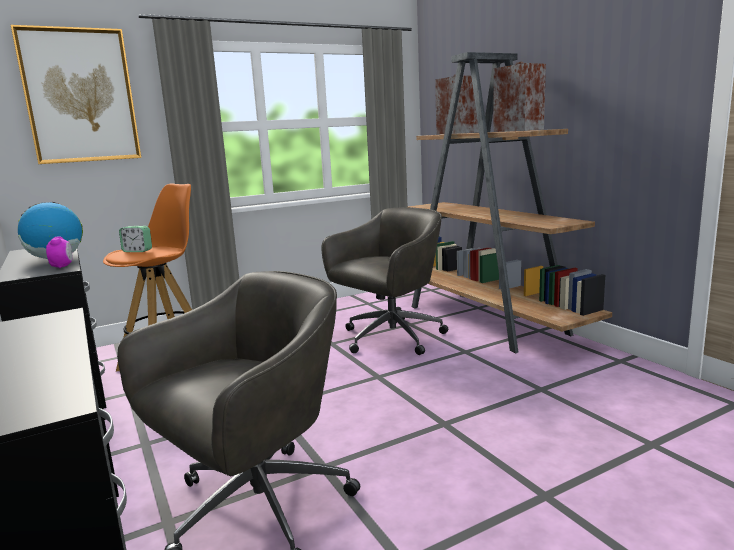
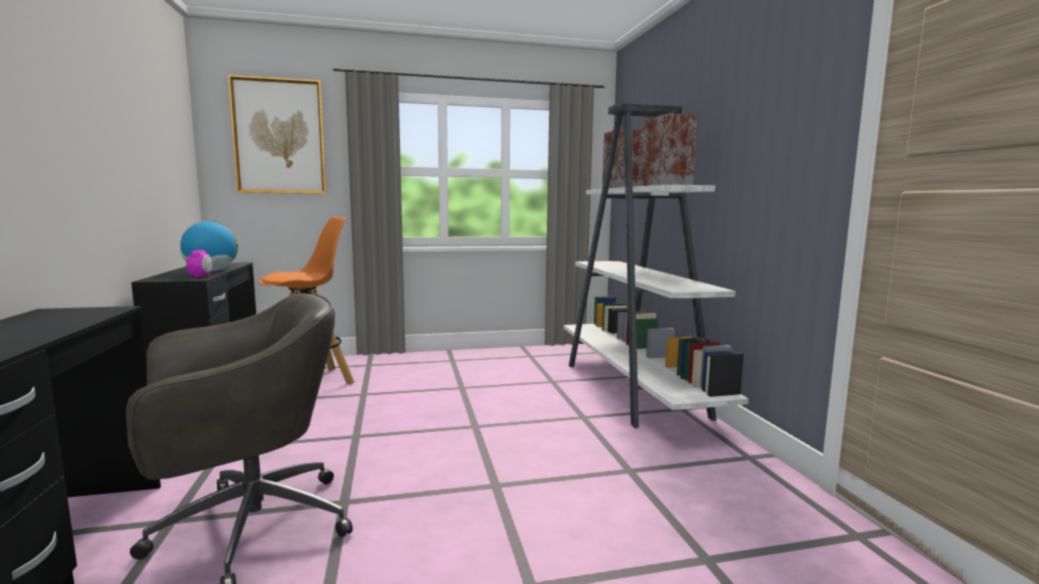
camera: 15 degrees right, 5 degrees down
alarm clock [119,226,152,252] -> none
grey office chair [321,207,448,355] -> none
brown bookcase [408,52,612,353] -> white bookcase [564,103,748,428]

